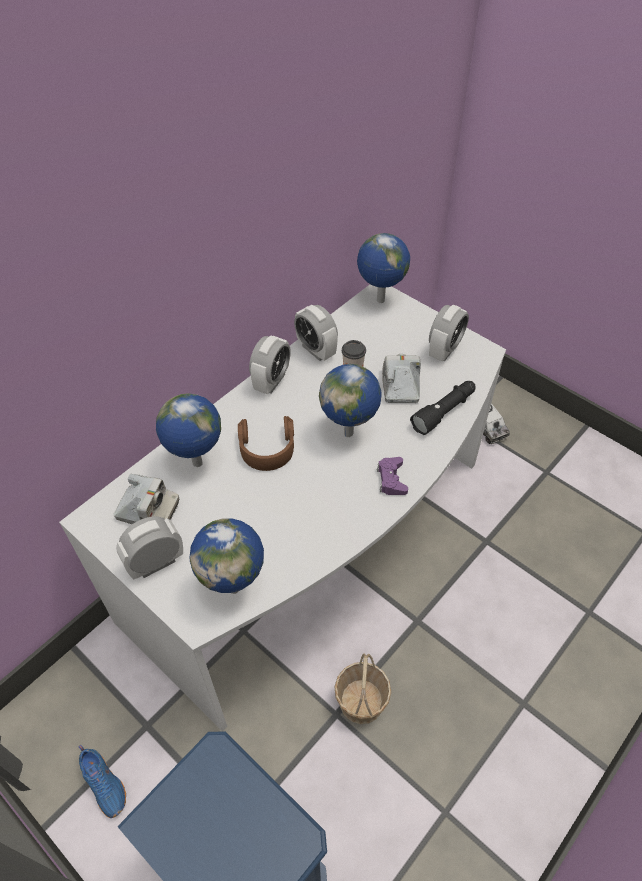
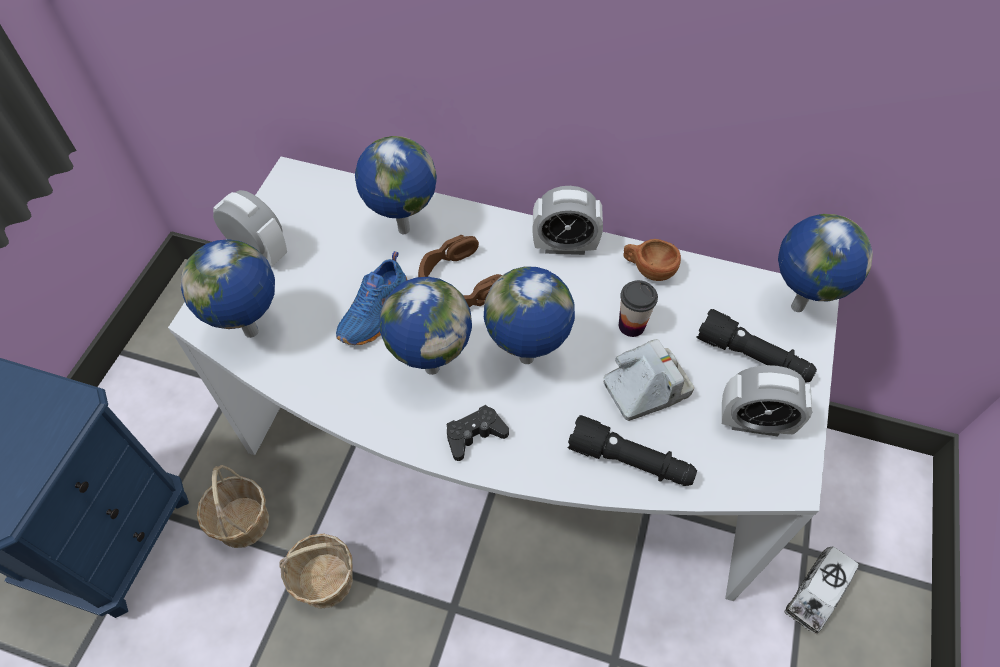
camera: 65 degrees right, 5 degrees up
blue shoe [78,744,126,818] -> blue shoe moved to [336,251,407,345]
camera [113,474,179,524] -> none
alarm clock [294,305,338,361] -> brown cup [623,239,681,281]
purple game controller [377,457,408,495] -> black game controller [447,405,509,461]
none -> basket [197,465,269,548]
none -> globe [380,277,472,375]
none -> black flashlight [696,309,817,382]

